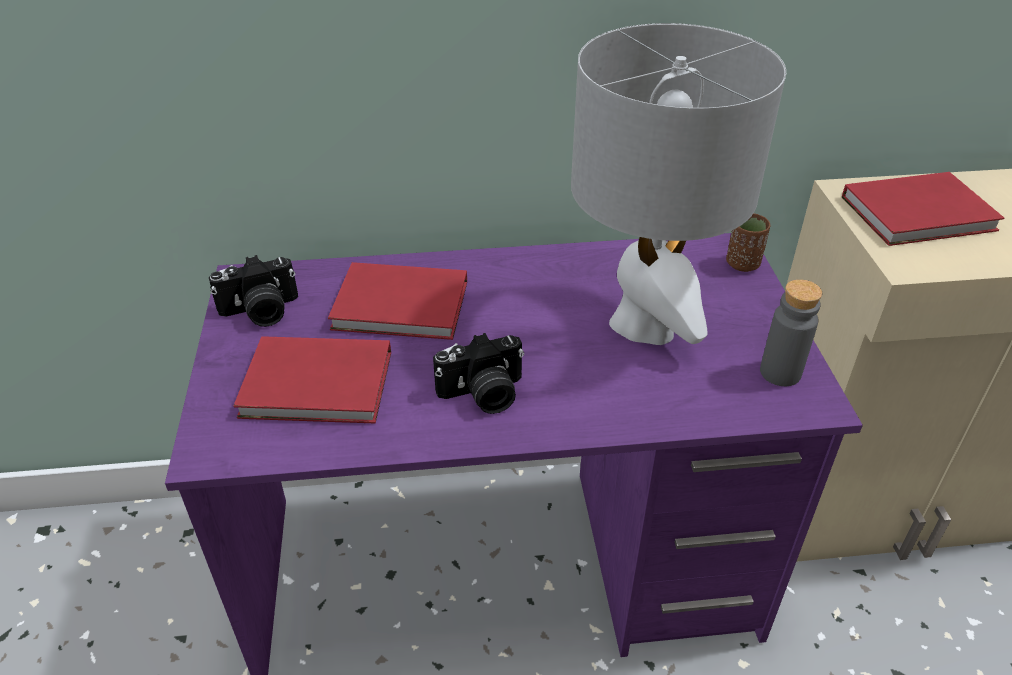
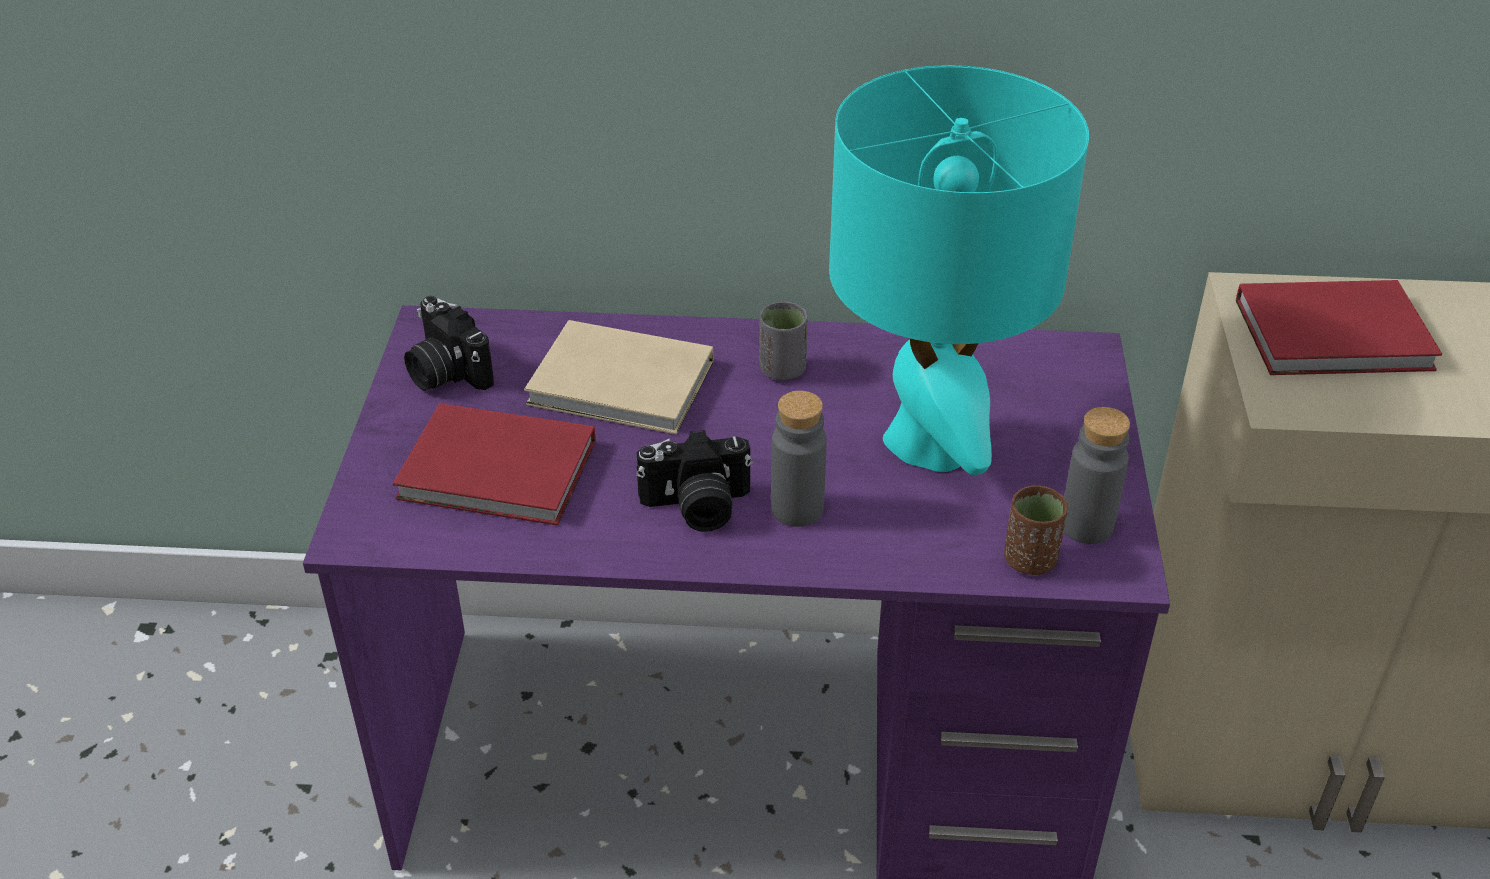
camera: 10 degrees right, 0 degrees up
camera [209,255,298,327] -> camera turned 60 degrees clockwise [404,296,494,390]
red book [328,262,467,340] -> beige book [524,320,713,434]
grey table lamp [571,23,786,345] -> turquoise table lamp [829,65,1089,475]
brown cup [726,213,770,272] -> brown cup moved to [1004,485,1068,575]
none -> grey cup [759,301,807,381]
none -> grey bottle [771,391,827,527]

